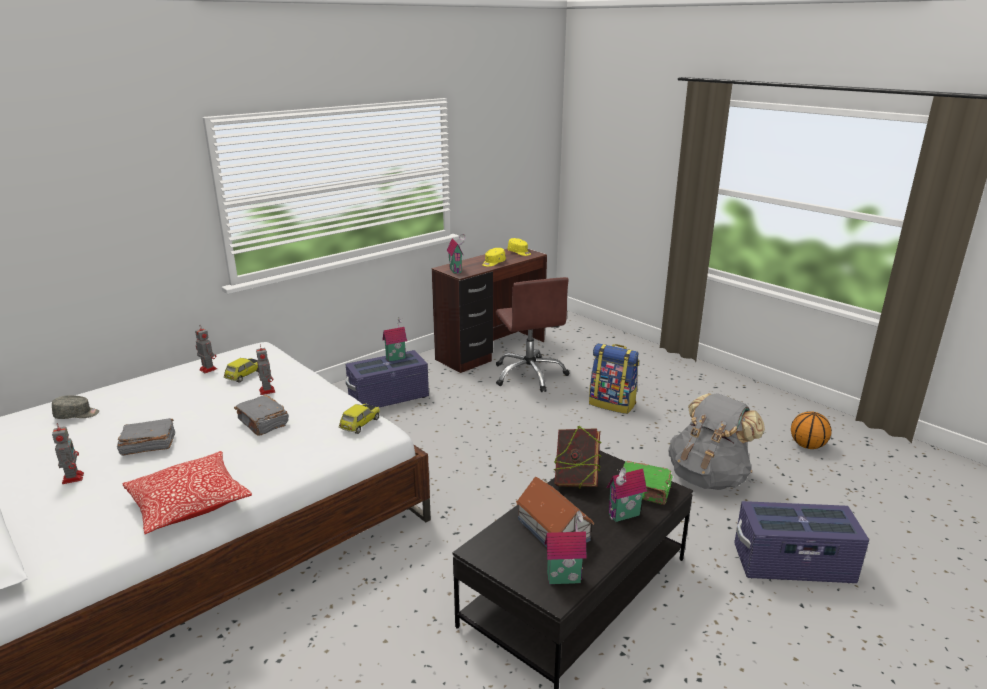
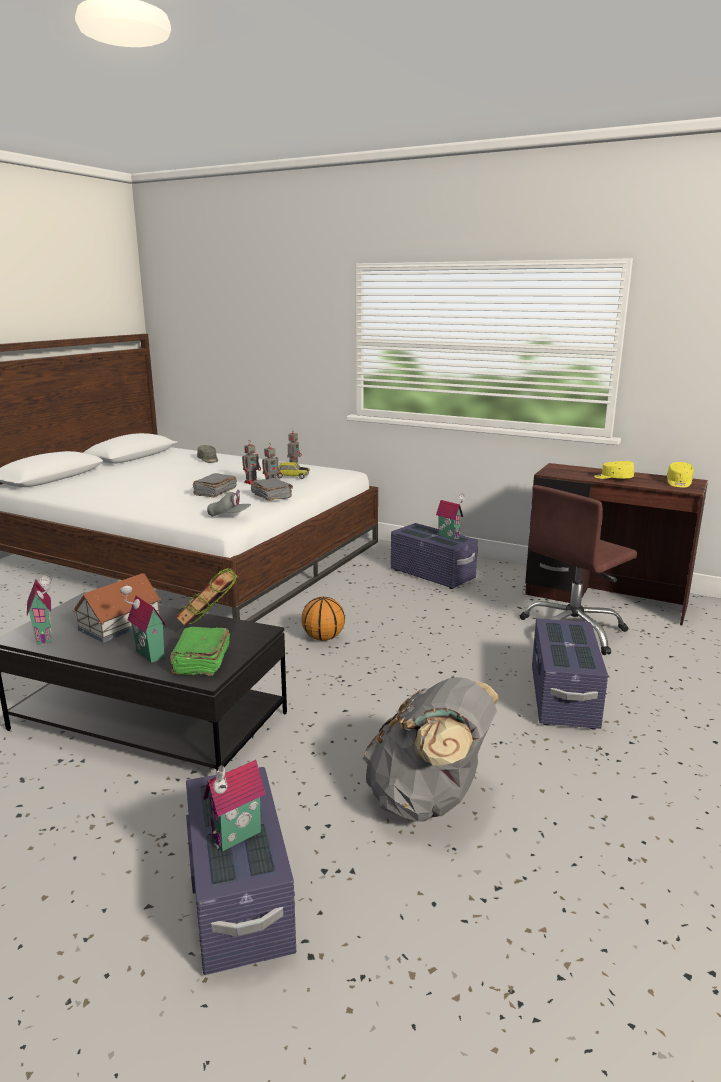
camera: 70 degrees right, 5 degrees down
toy robot [52,423,84,484] -> toy robot moved to [242,441,261,485]
grey book [117,418,175,456] -> grey book moved to [251,478,293,501]
pillow [123,451,252,534] -> none
toy car [339,403,380,434] -> grey cap [207,490,251,517]
toy house [447,234,466,274] -> toy house moved to [203,760,265,851]
backpack [589,343,639,414] -> purple storage box [532,619,608,729]
basketball [791,411,832,449] -> basketball moved to [302,597,345,641]

